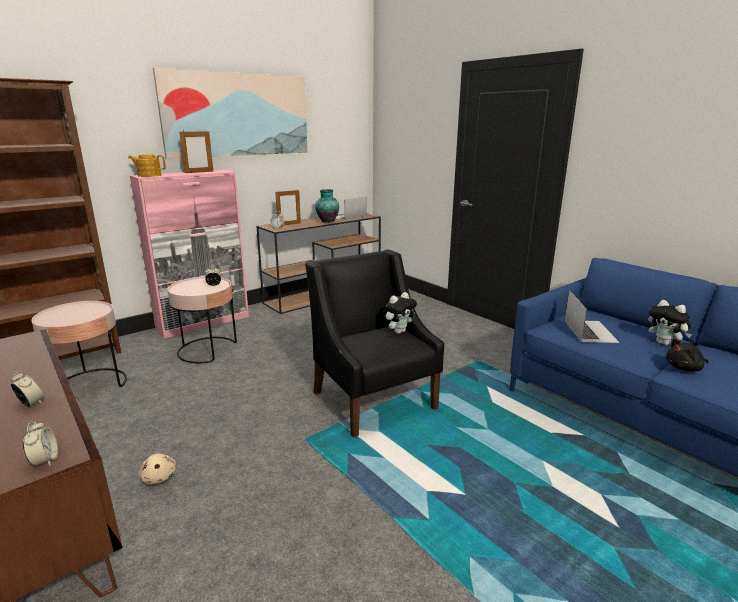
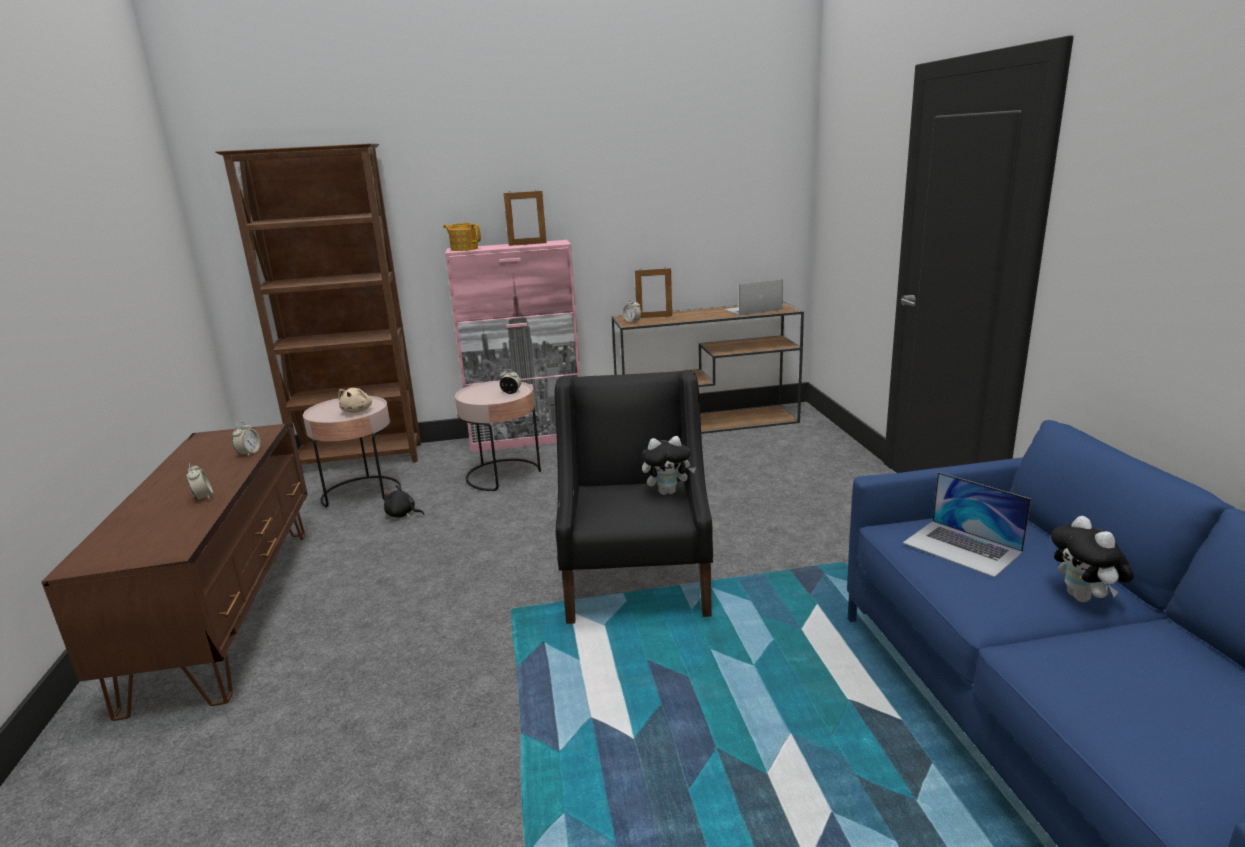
camera: 30 degrees right, 0 degrees up
alarm clock [23,421,58,466] -> alarm clock moved to [232,422,261,457]
beige plush toy [139,453,176,484] -> beige plush toy moved to [338,388,372,413]
picture [153,68,308,159] -> none
vase [315,189,339,223] -> none
laptop [565,291,620,343] -> laptop turned 105 degrees clockwise [903,472,1031,577]
black plush toy [666,338,709,372] -> black plush toy moved to [384,485,424,518]

